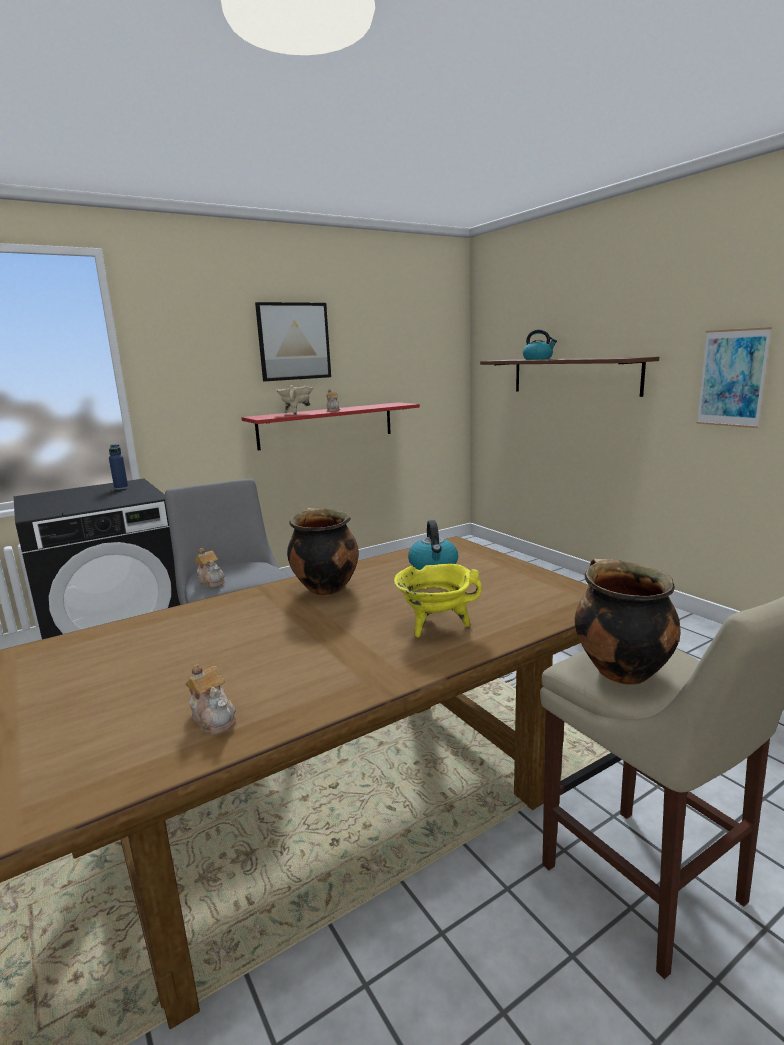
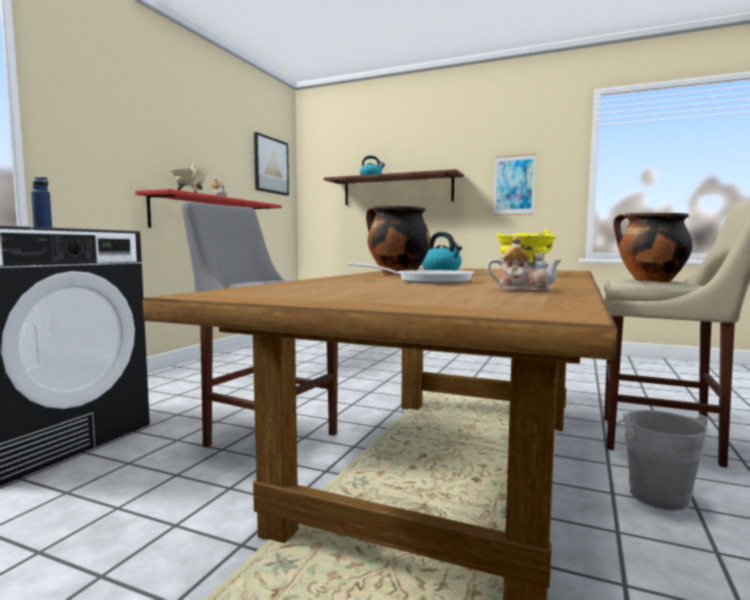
camera: 35 degrees left, 10 degrees down
teapot [195,548,225,588] -> none
picture [255,302,331,381] -> picture moved to [254,132,289,196]
none -> frying pan [348,263,474,284]
none -> grey bucket [615,410,708,511]

